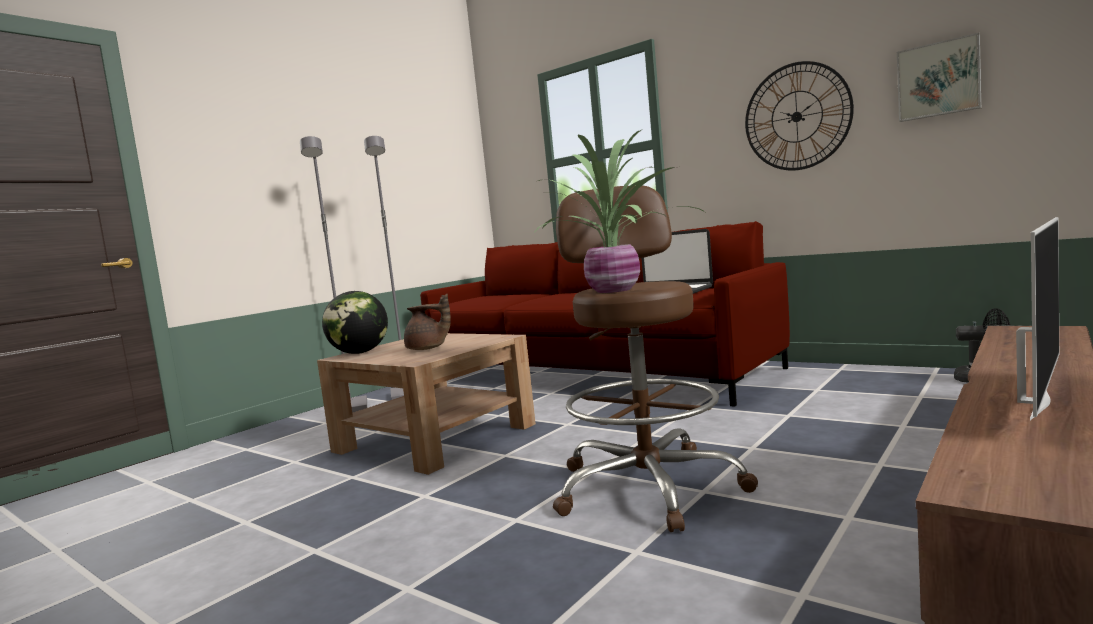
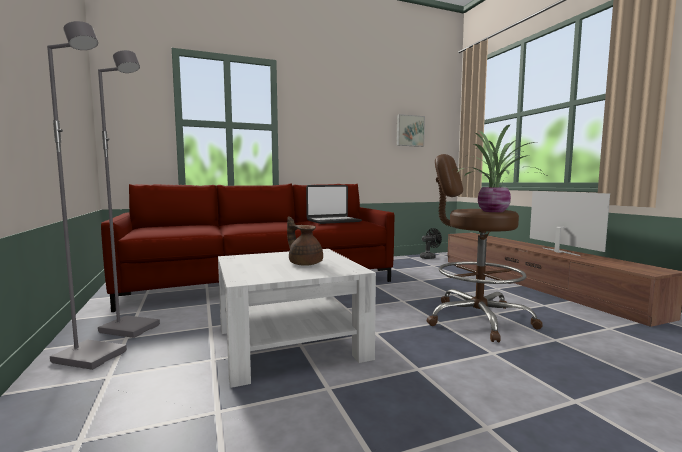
camera: 60 degrees left, 0 degrees up
brown coffee table [317,333,536,475] -> white coffee table [218,249,376,388]
globe [322,291,388,354] -> none
brown teapot [404,293,451,350] -> brown teapot turned 90 degrees counterclockwise [287,216,323,266]
wall clock [745,61,854,170] -> none

